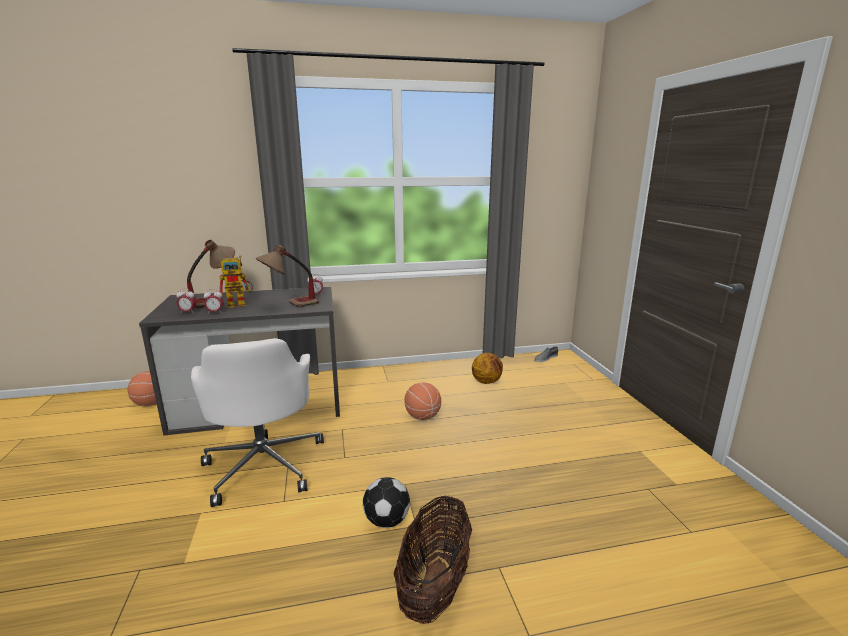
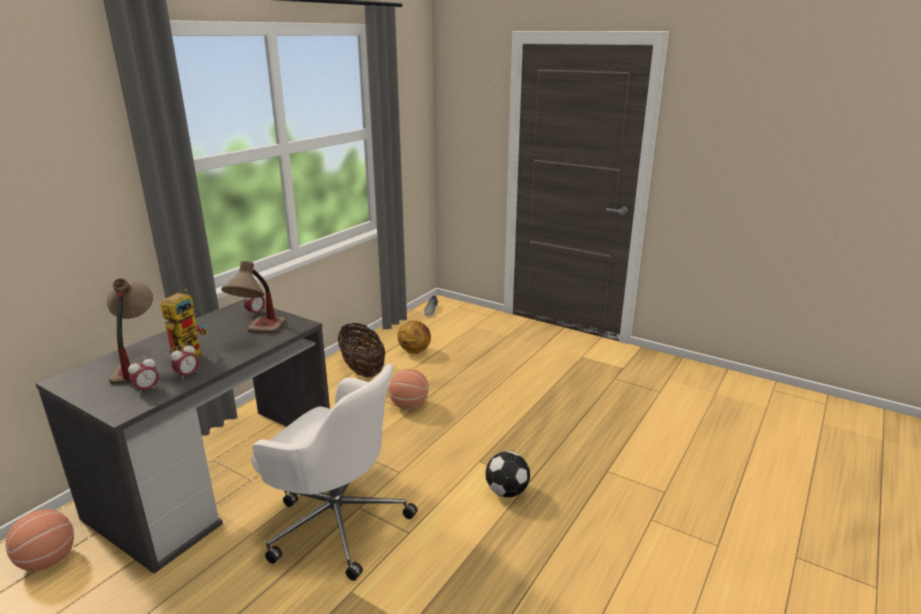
camera: 45 degrees left, 5 degrees up
basket [394,495,472,624] -> basket moved to [338,323,386,378]

